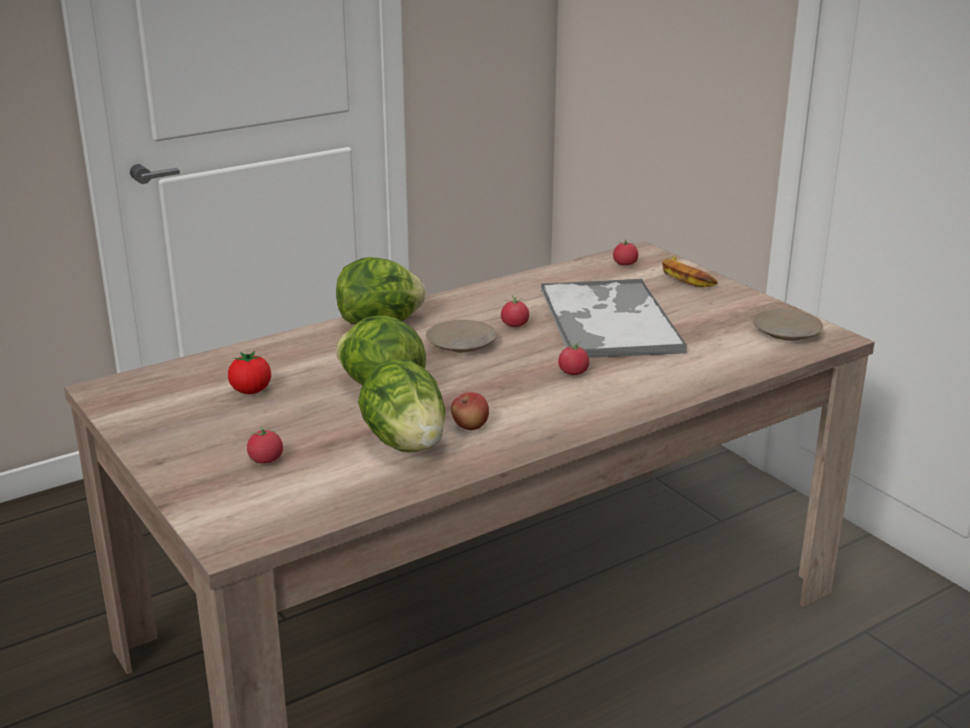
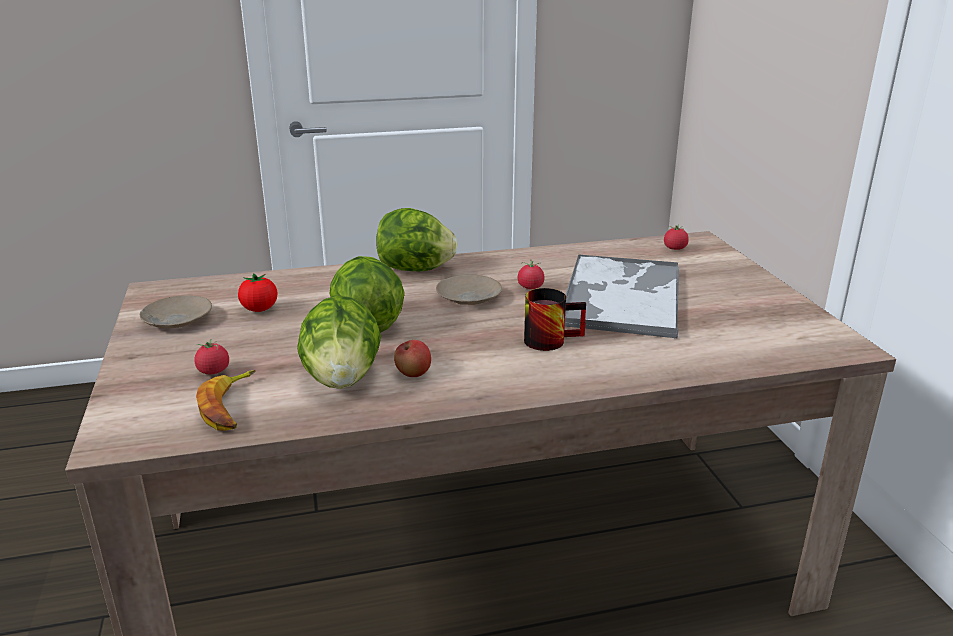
camera: 20 degrees right, 0 degrees up
tomato [558,341,589,375] -> mug [524,288,586,351]
banana [662,256,718,287] -> banana moved to [196,370,256,431]
beige plate [753,309,823,341] -> beige plate moved to [140,295,212,328]

